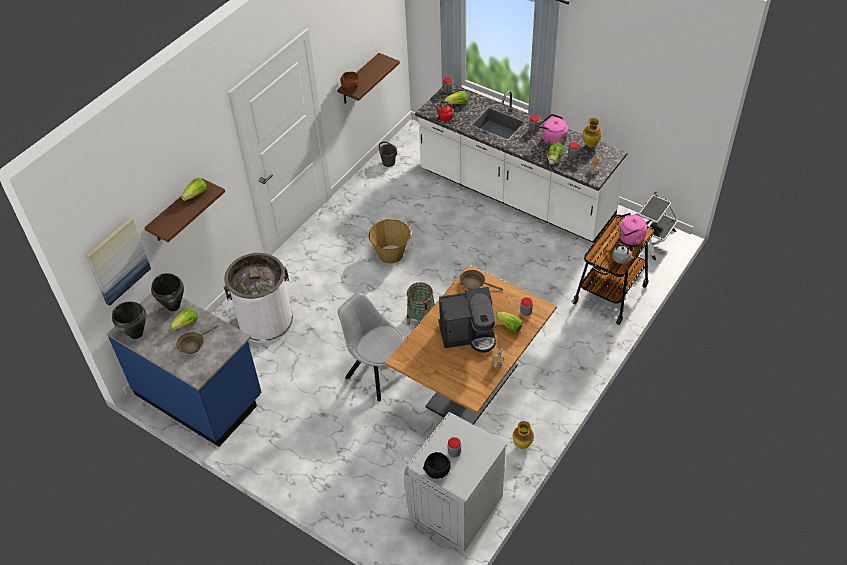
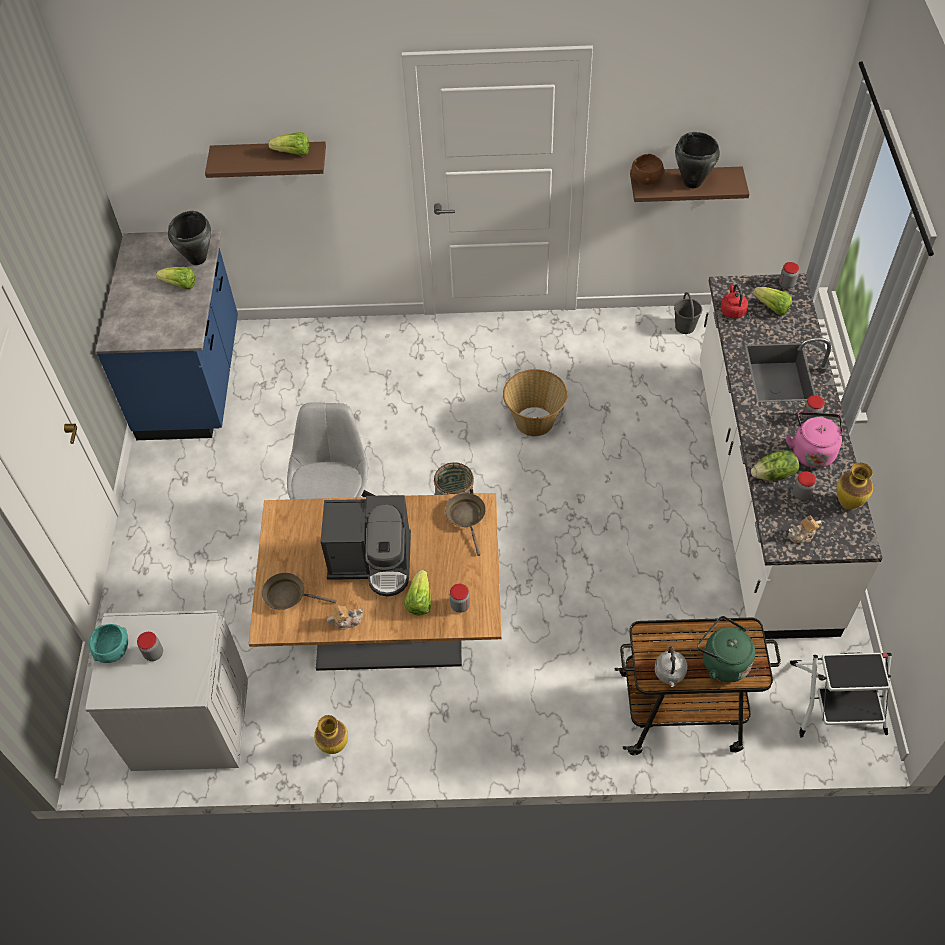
camera: 55 degrees right, 5 degrees up
picture [85,217,151,306] -> none
black cooking pot [112,302,146,339] -> black cooking pot moved to [675,132,720,188]
brown frying pan [176,325,218,354] -> brown frying pan moved to [262,573,336,610]
white trash can [224,253,293,343] -> none
black bowl [423,452,450,479] -> turquoise bowl [88,624,128,663]
coffee machine [438,287,496,353] -> coffee machine turned 45 degrees counterclockwise [320,495,411,597]
pink kettle [616,213,647,245] -> green kettle [697,616,755,682]

